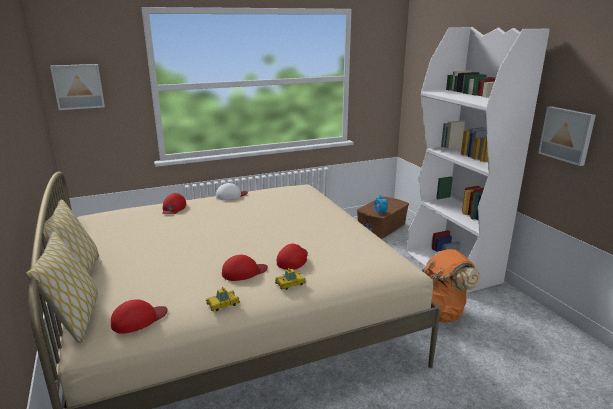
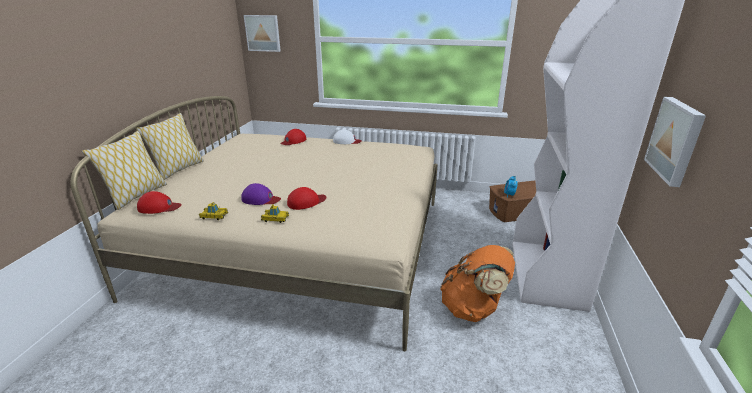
camera: 35 degrees right, 5 degrees up
red cap [222,255,268,281] -> purple cap [241,183,281,205]

